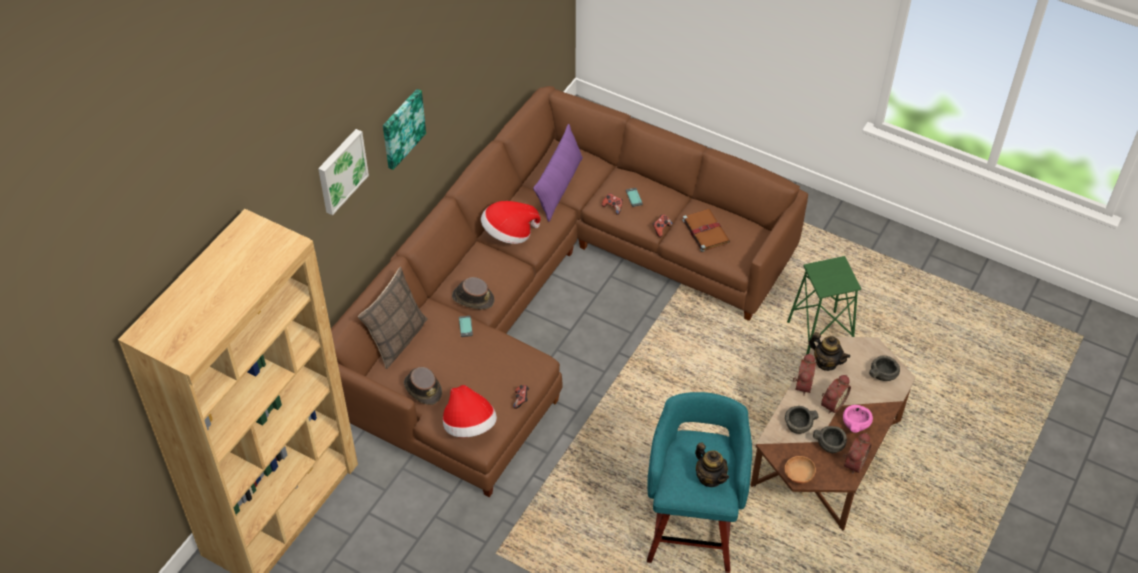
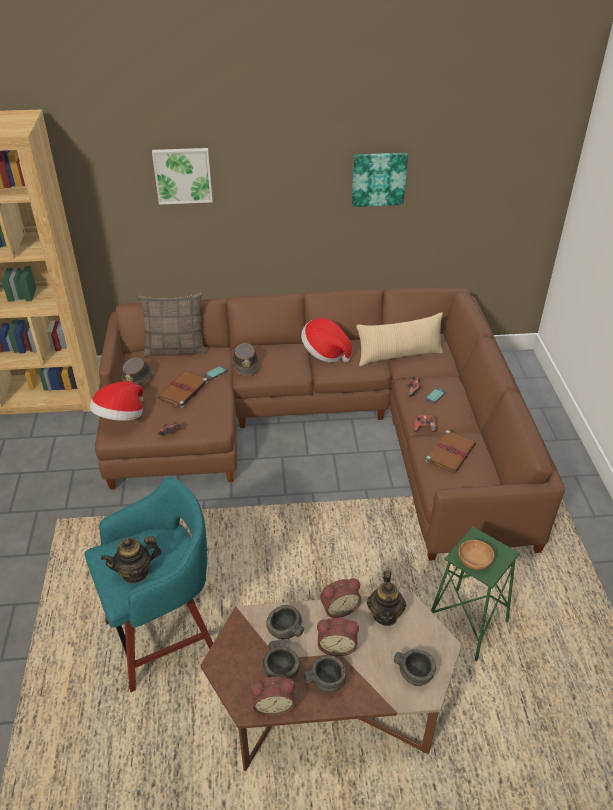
camera: 55 degrees right, 10 degrees down
picture [383,89,426,170] -> picture moved to [352,153,408,207]
purple pillow [533,124,583,222] -> beige pillow [357,312,443,366]
teapot [695,442,729,487] -> teapot turned 45 degrees clockwise [101,536,162,583]
brown bowl [785,456,816,484] -> brown bowl moved to [458,540,494,570]
pink bowl [843,405,873,433] -> grey bowl [304,655,346,692]
none -> brown book [158,371,208,409]

